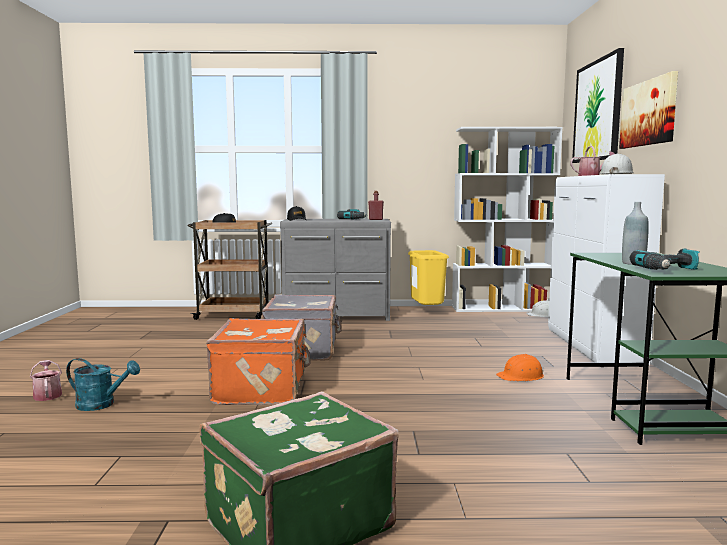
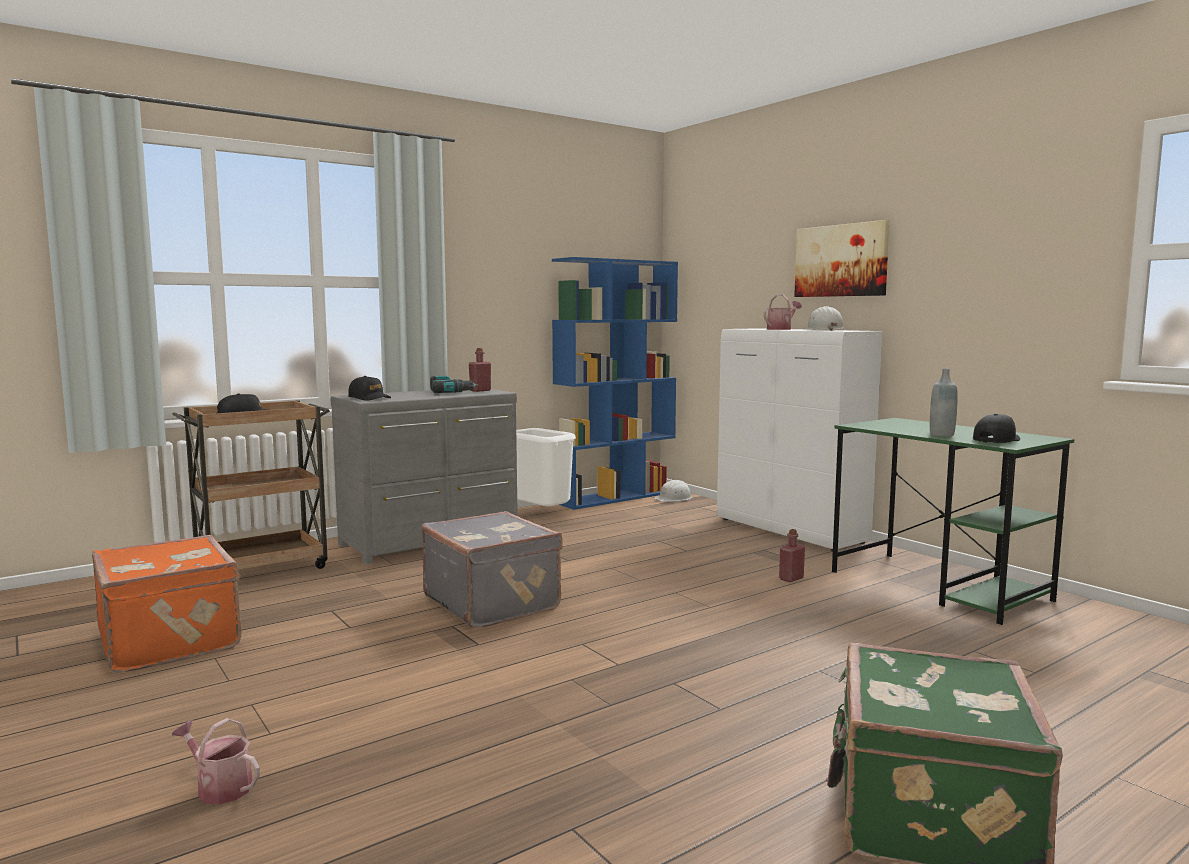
camera: 35 degrees left, 0 degrees up
turquoise watering can [66,358,140,411] -> none
orange suitcase [206,318,311,405] -> orange suitcase moved to [92,535,241,673]
yellow trash can [408,250,449,305] -> white trash can [516,428,576,506]
white bookcase [452,127,563,312] -> blue bookcase [552,257,678,510]
orange hard hat [496,354,544,381] -> red bottle [779,529,805,582]
picture [572,48,624,163] -> none
power drill [630,249,699,270] -> black cap [973,414,1020,443]

